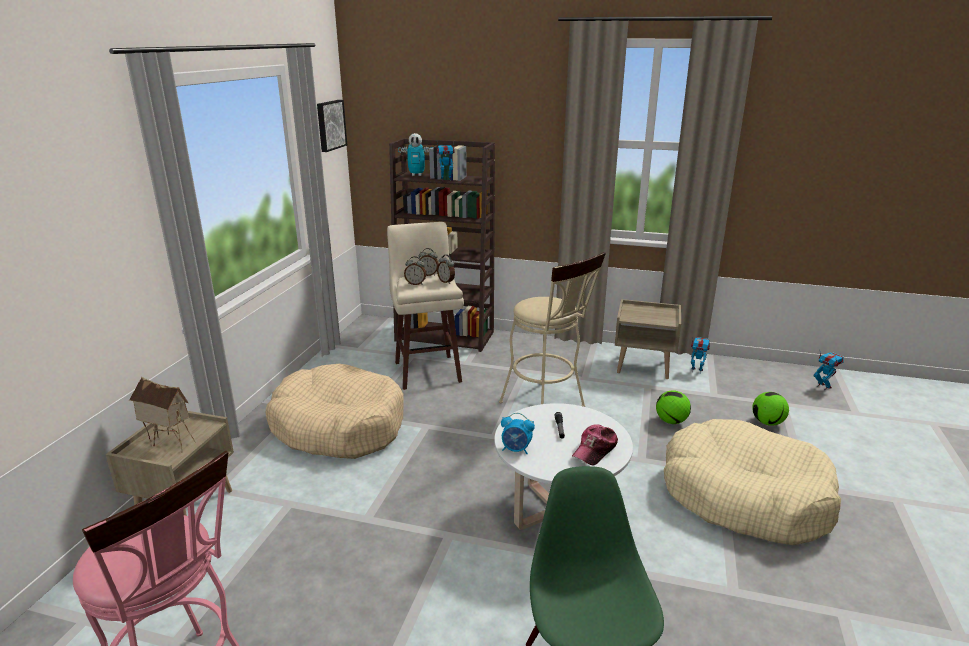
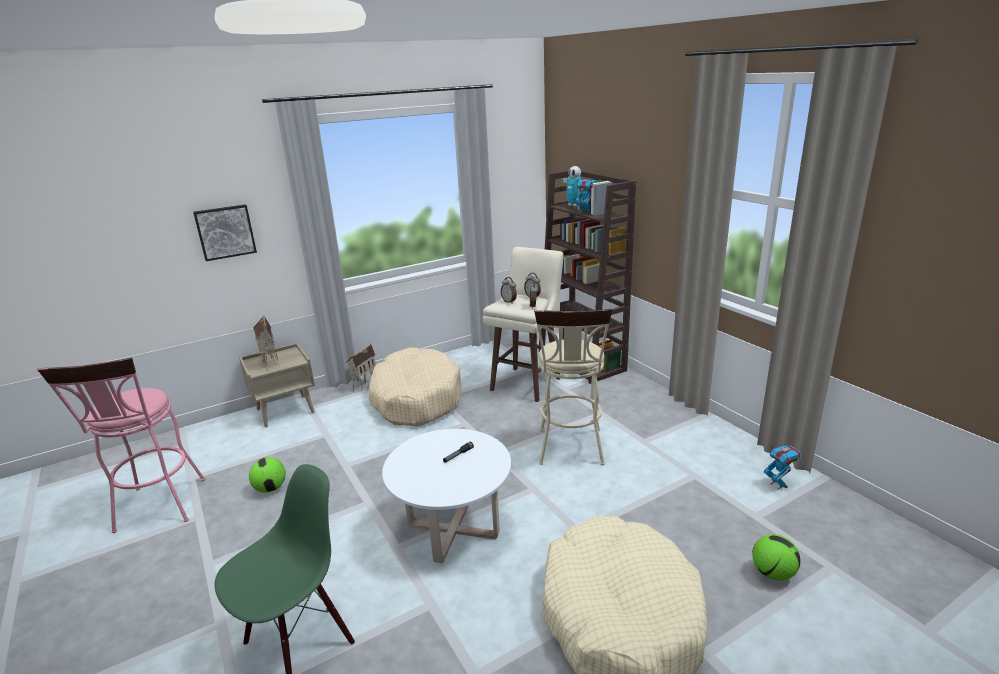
camera: 45 degrees right, 0 degrees up
picture [317,100,347,152] -> picture moved to [193,204,257,261]
alarm clock [501,413,535,454] -> none
cap [572,425,618,465] -> none
beige nightstand [615,299,681,379] -> none
football [656,390,691,424] -> football moved to [249,457,286,493]
toy robot [814,349,844,390] -> none
none -> toy house [346,344,376,392]

